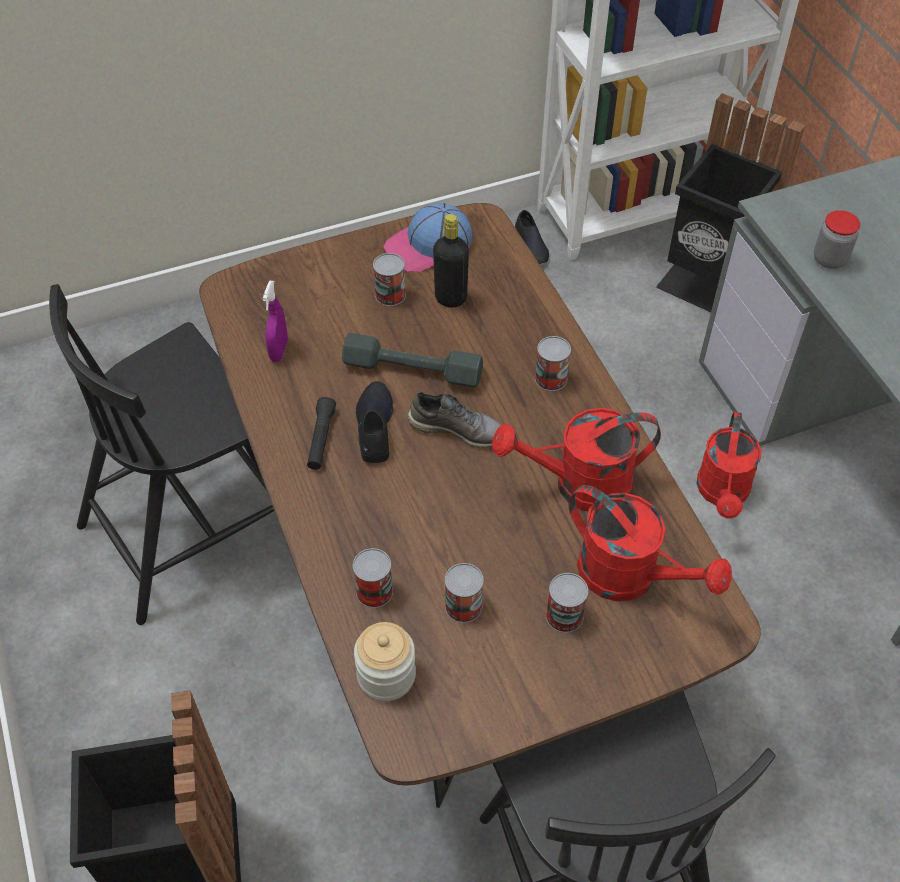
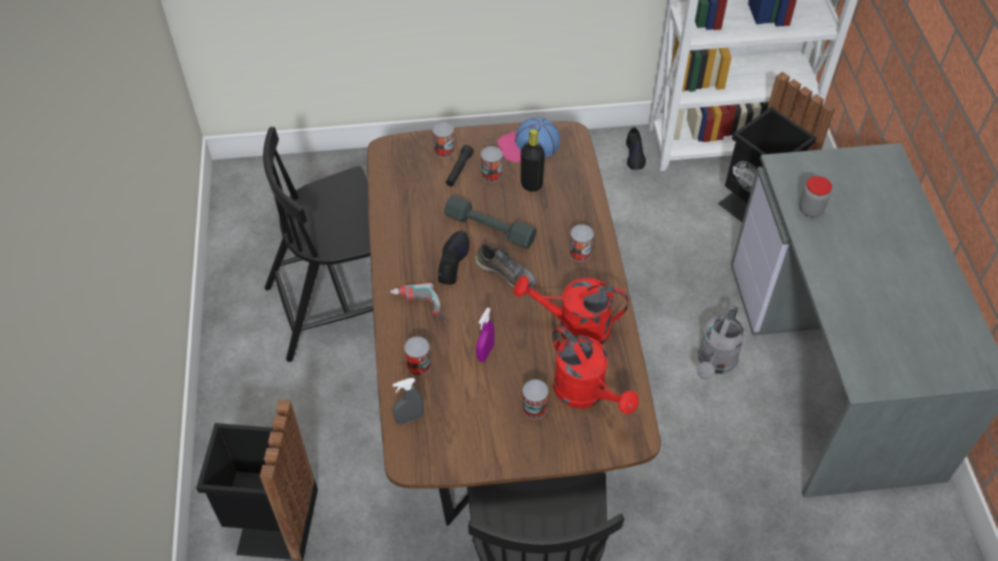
camera: 15 degrees right, 0 degrees up
purple spray bottle [263,281,288,362] -> purple spray bottle moved to [476,307,495,362]
black flashlight [307,397,336,470] -> black flashlight moved to [446,145,474,187]
jar [354,622,416,701] -> grey spray bottle [393,378,424,425]
can [445,563,484,623] -> can moved to [433,122,455,158]
red watering can [697,412,761,519] -> grey watering can [696,305,745,380]
none -> power drill [390,283,449,325]

